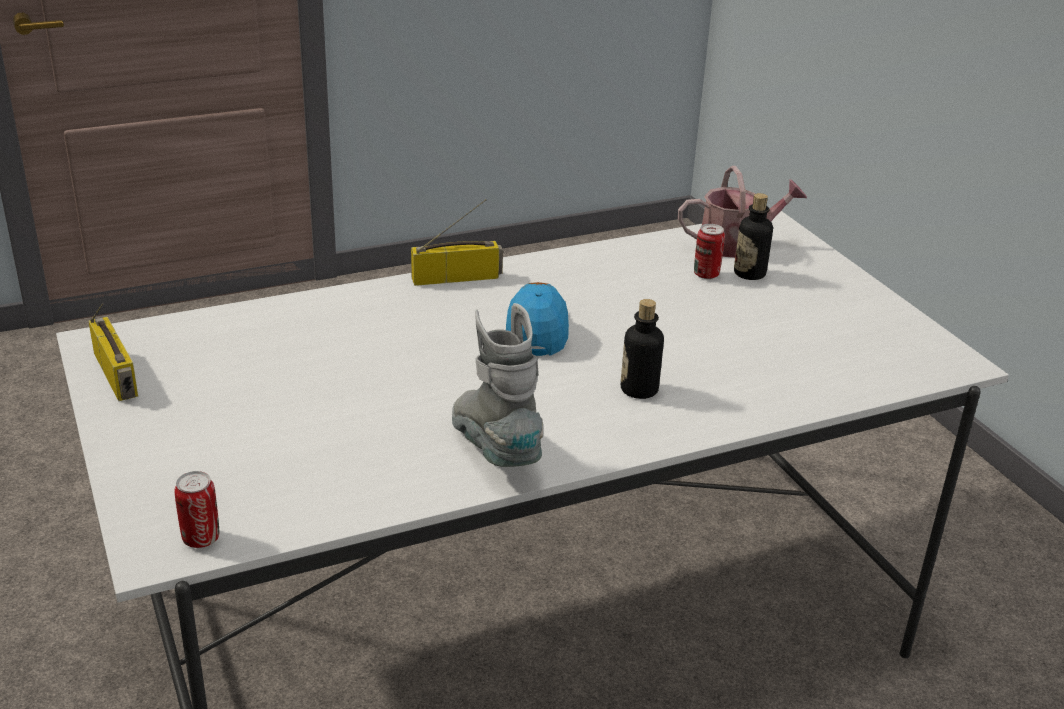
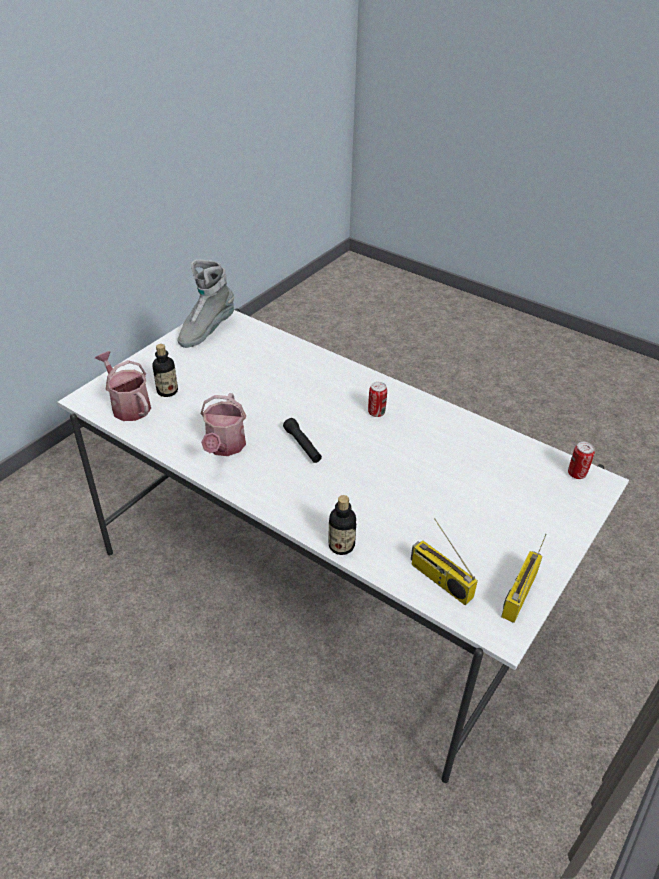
camera: 120 degrees left, 10 degrees up
radio [411,199,503,286] -> radio moved to [411,518,478,605]
grey boot [452,303,543,467] -> grey boot moved to [178,259,235,348]
blue cap [506,282,569,356] -> black flashlight [283,418,322,463]
bottle [621,299,664,399] -> bottle moved to [328,495,356,555]
can [694,224,725,279] -> can moved to [368,382,387,417]
none -> watering can [200,393,246,456]

